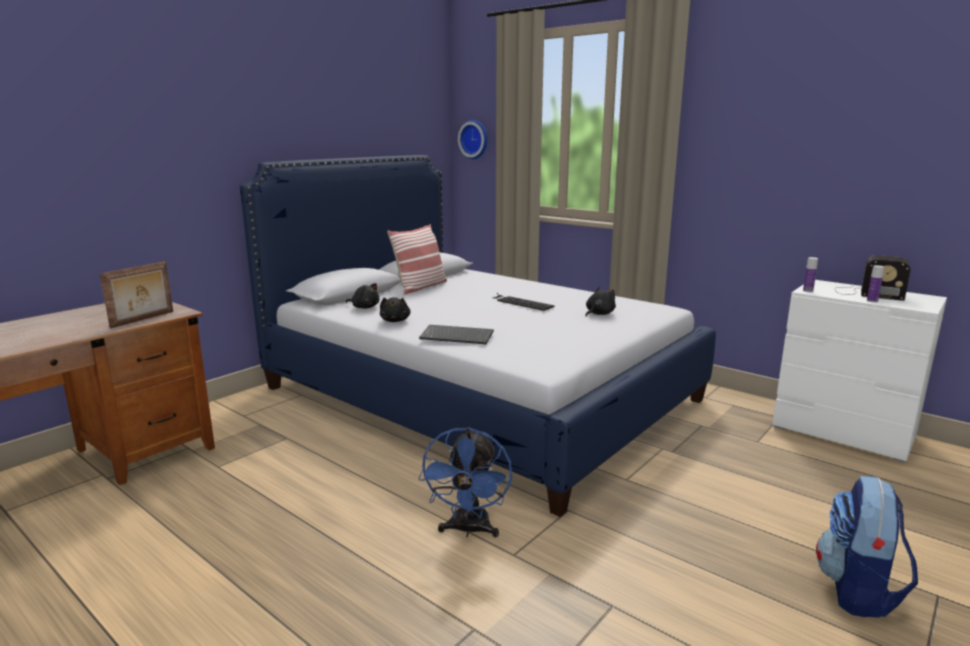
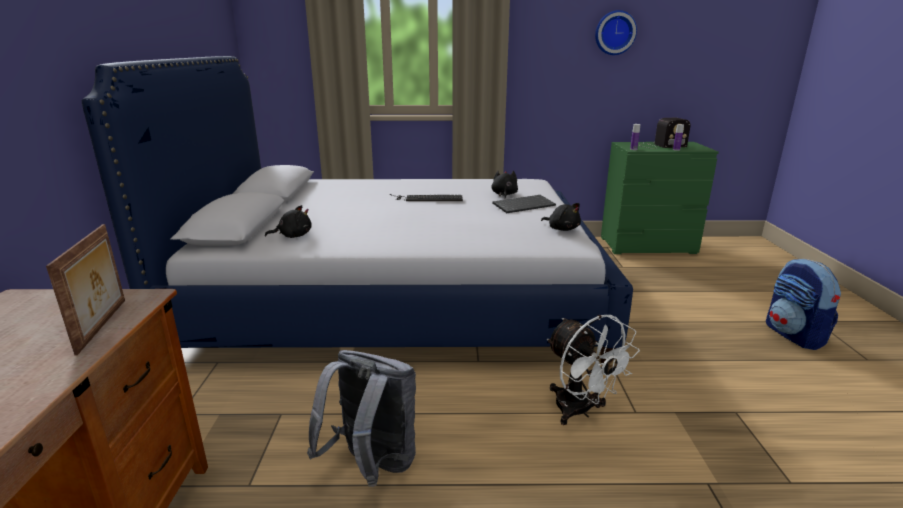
camera: 40 degrees left, 5 degrees up
black plush toy [380,297,411,322] -> black plush toy moved to [541,203,581,231]
pillow [387,224,447,294] -> none
blue fan [418,427,512,537] -> white fan [547,315,640,425]
keyboard [419,325,494,344] -> keyboard moved to [492,195,556,213]
wall clock [458,120,488,159] -> wall clock moved to [595,10,637,55]
white dresser [772,280,947,463] -> green dresser [601,142,719,254]
none -> grey backpack [307,350,416,487]

